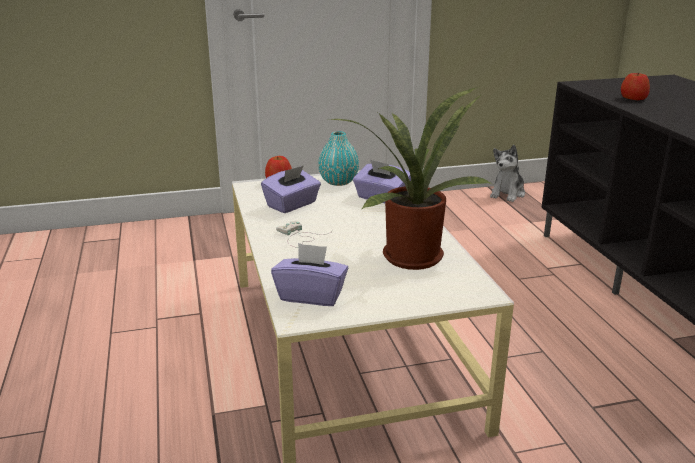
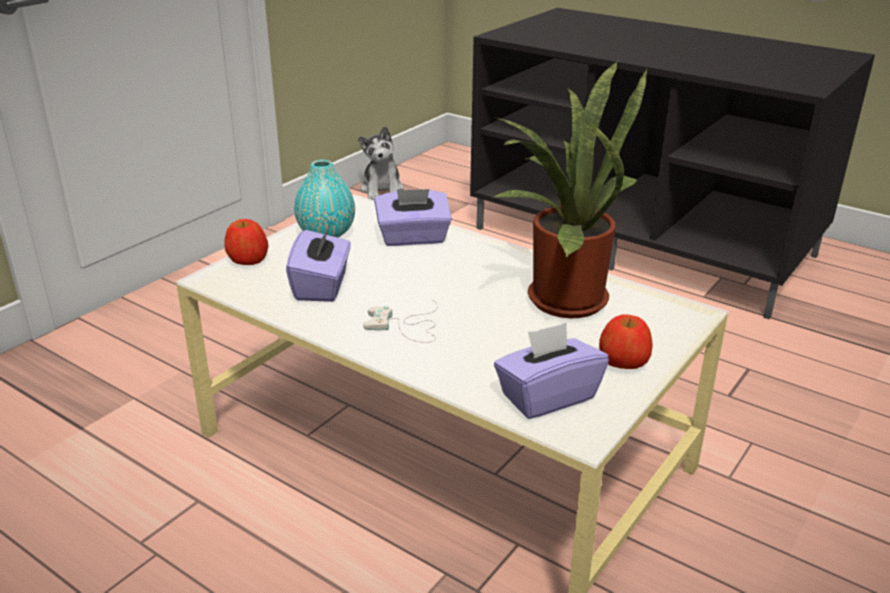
camera: 40 degrees left, 5 degrees up
apple [621,73,650,100] -> apple moved to [599,314,653,369]

